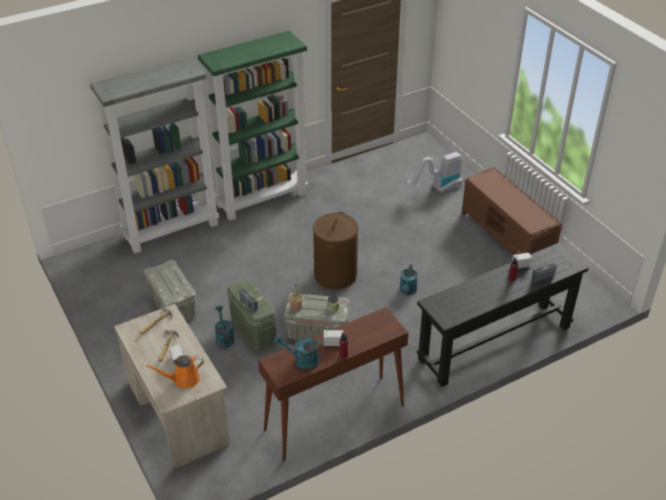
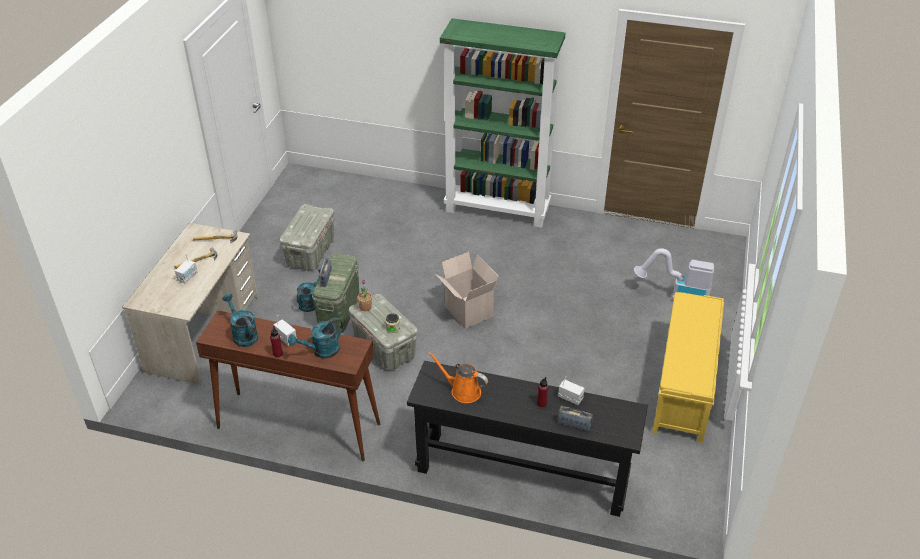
camera: 45 degrees right, 0 degrees up
grey bookcase [90,57,219,254] -> none
orange watering can [146,355,204,388] -> orange watering can moved to [428,352,488,403]
brown laundry basket [313,212,359,289] -> cardboard box [435,252,498,329]
turquoise watering can [400,264,418,295] -> turquoise watering can moved to [288,318,343,359]
brown bench [462,167,563,255] -> yellow bench [652,292,724,443]

